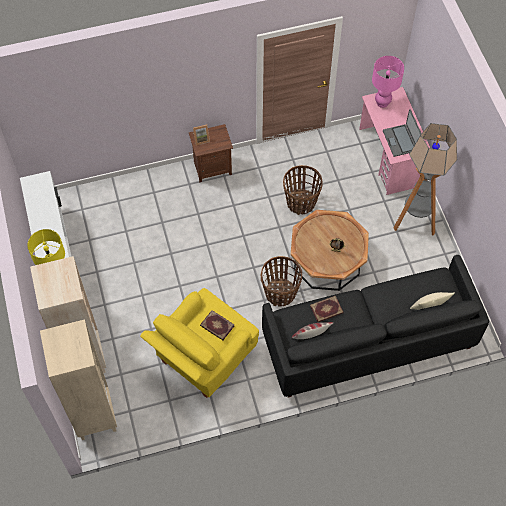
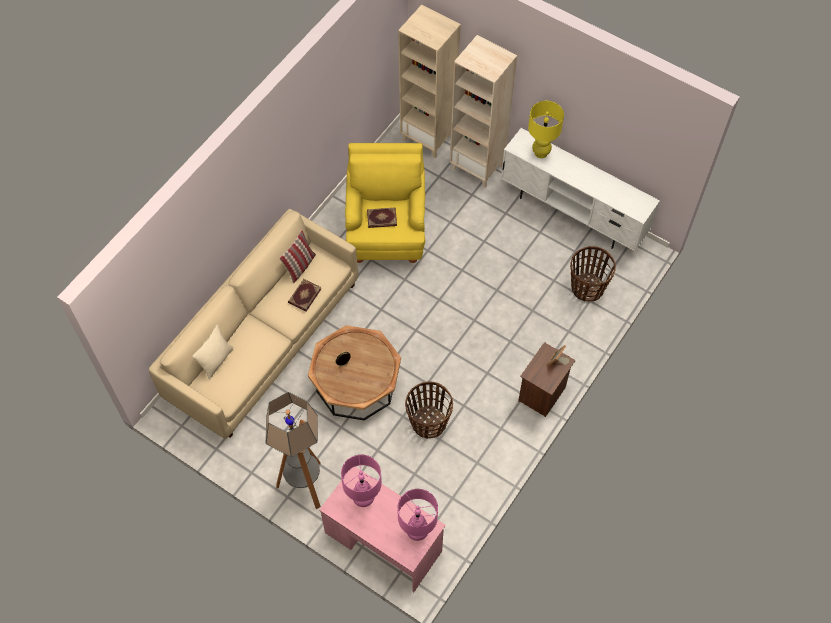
camera: 140 degrees right, 0 degrees up
basket [261,256,302,306] -> basket moved to [570,246,616,302]
black sofa [262,255,489,398] -> beige sofa [149,209,358,438]
laptop [383,109,421,157] -> pink table lamp [341,455,382,507]

